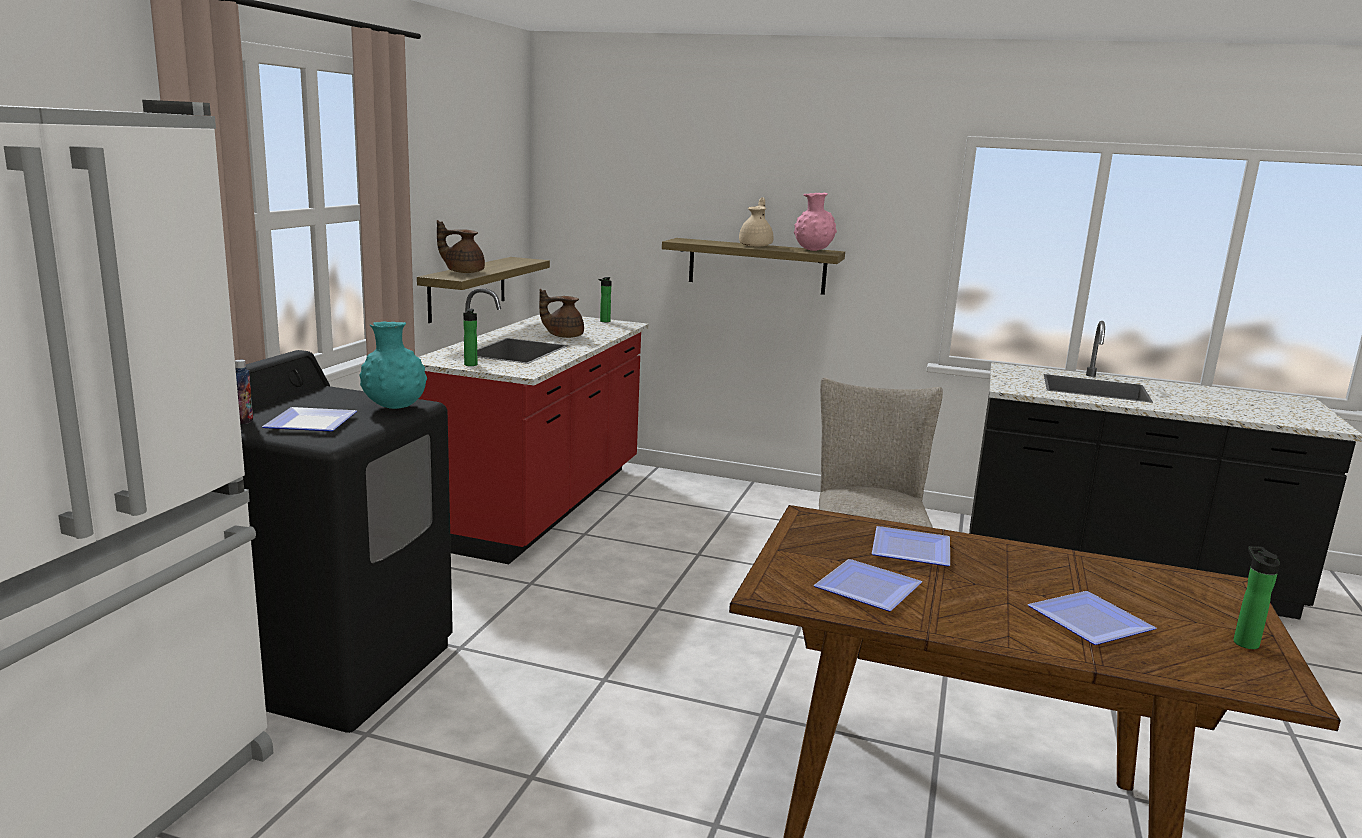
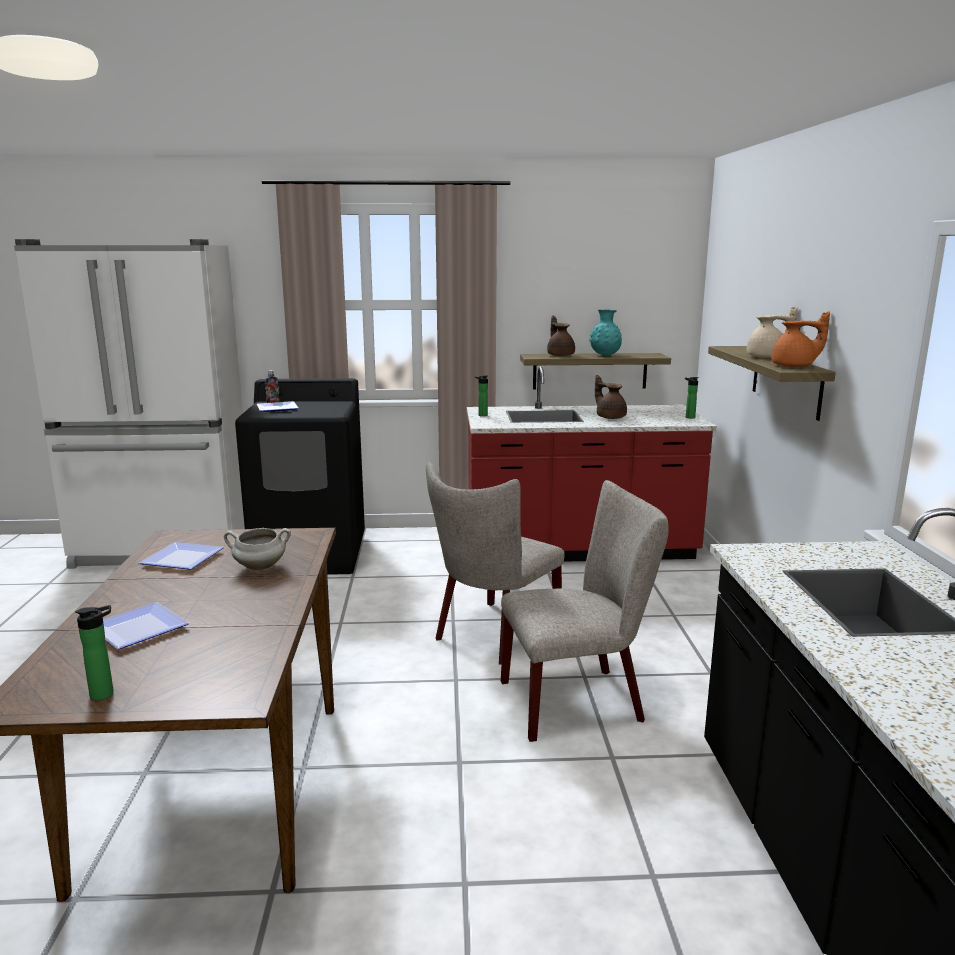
camera: 70 degrees right, 0 degrees up
turquoise vase [359,322,427,409] -> turquoise vase moved to [589,309,622,356]
pink vase [794,193,837,251] -> orange teapot [771,311,830,367]
plate [872,526,950,566] -> white cooking pot [224,528,291,570]
none -> beige chair [426,461,565,664]

